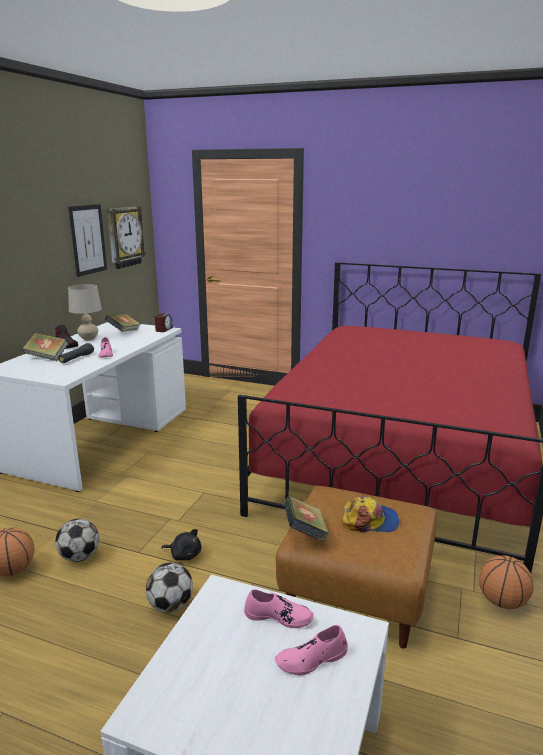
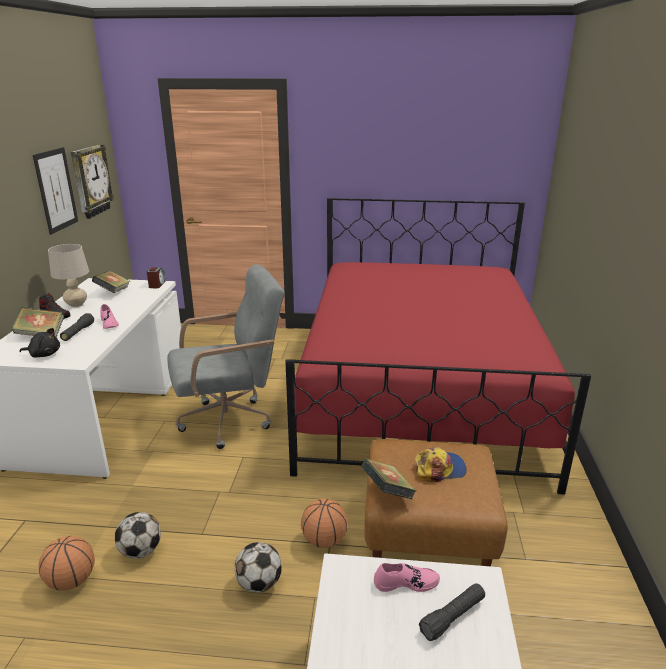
camera: 15 degrees left, 5 degrees up
black plush toy [161,529,202,561] -> black plush toy moved to [20,328,60,358]
pink shoe [275,625,348,675] -> black flashlight [419,583,485,641]
basketball [479,555,534,609] -> basketball moved to [301,499,348,548]
none -> grey office chair [167,265,285,449]

